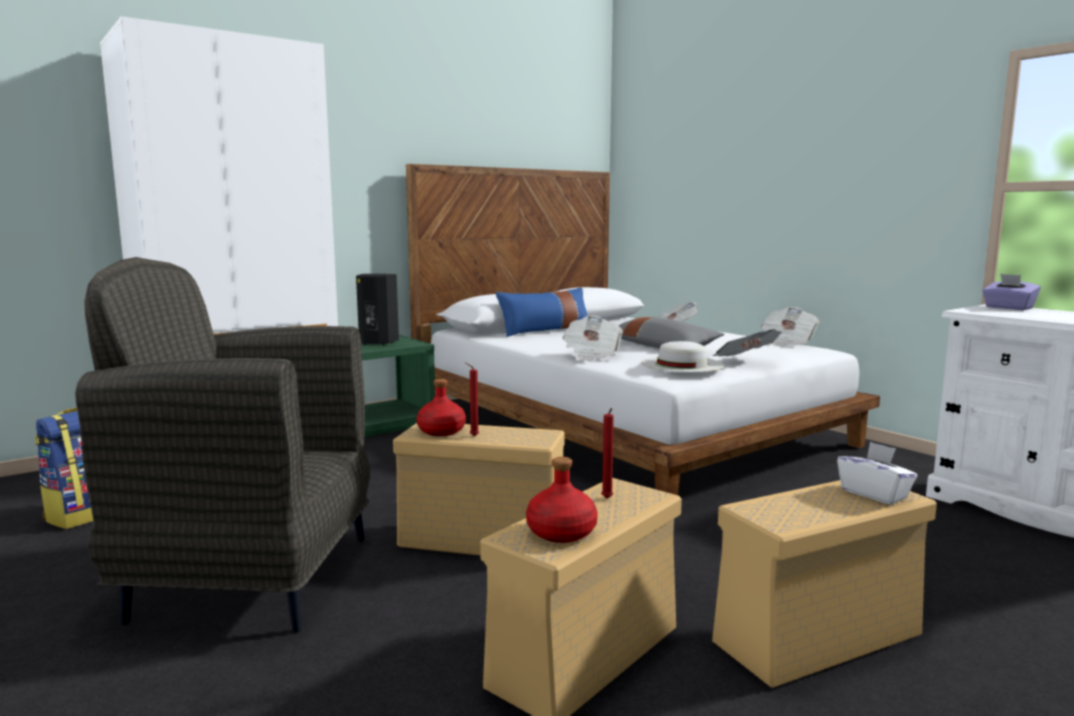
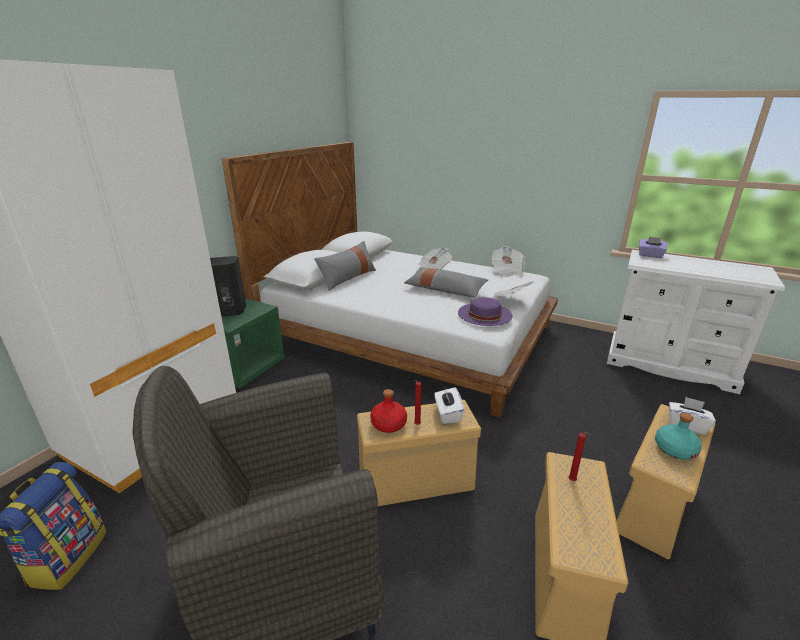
camera: 25 degrees left, 15 degrees up
blue pillow [496,287,587,337] -> grey pillow [314,241,376,291]
red bottle [526,457,598,543] -> none
newspaper [563,316,623,361] -> none
white hat [641,341,724,373] -> purple hat [458,297,513,326]
none -> white tissue box [435,387,464,424]
none -> turquoise bottle [655,413,702,460]

